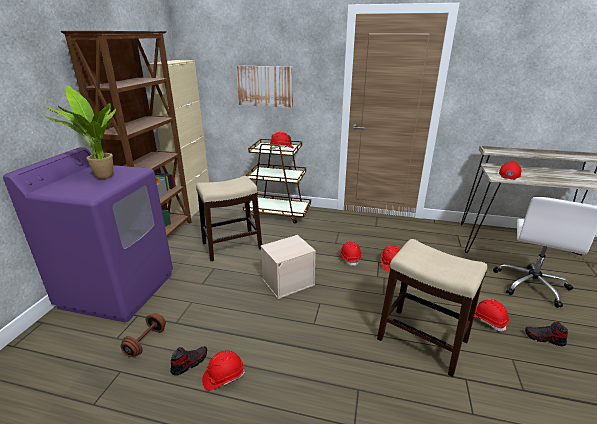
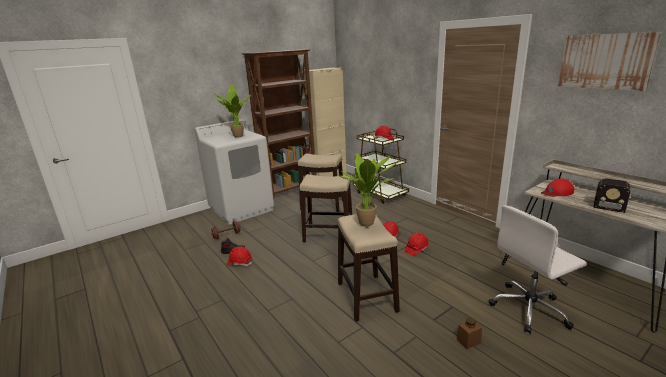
camera: 40 degrees right, 5 degrees down
purple washing machine [3,147,173,322] -> white washing machine [194,120,274,225]
picture [236,65,293,107] -> picture moved to [558,32,661,91]
beige storage box [261,235,316,299] -> stool [299,174,352,242]
red hard hat [474,299,509,331] -> none
shoe [525,322,568,346] -> brown jar [457,317,482,349]
none -> potted plant [337,153,395,227]
none -> radio [575,178,630,213]

